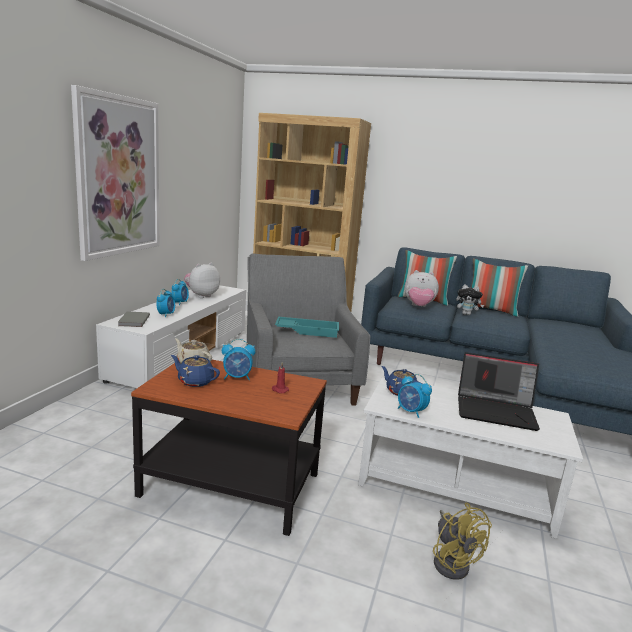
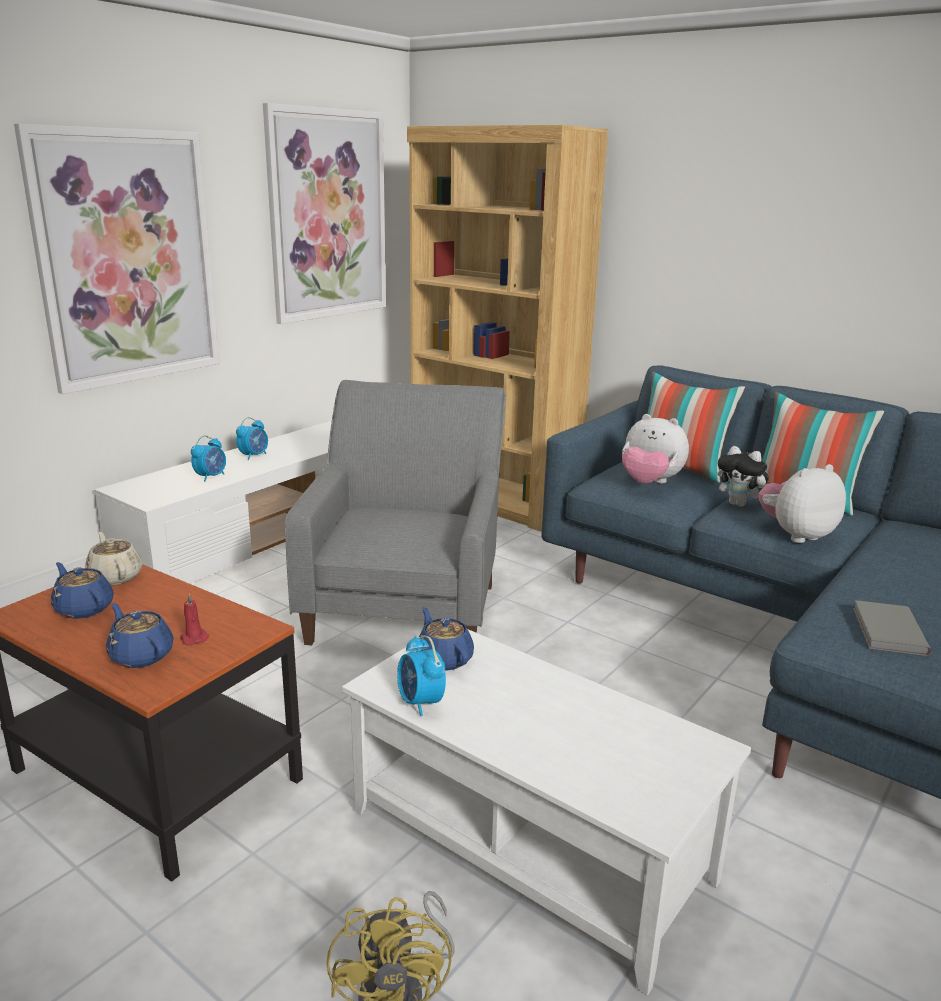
camera: 20 degrees right, 5 degrees up
grey book [118,311,150,327] -> grey book moved to [853,600,931,656]
plush toy [184,263,220,298] -> plush toy moved to [759,464,846,543]
alarm clock [222,339,256,380] -> none
turquoise tray [275,317,339,338] -> none
laptop [458,352,540,431] -> none
none -> blue teapot [106,603,174,668]
none -> picture [263,103,386,324]

